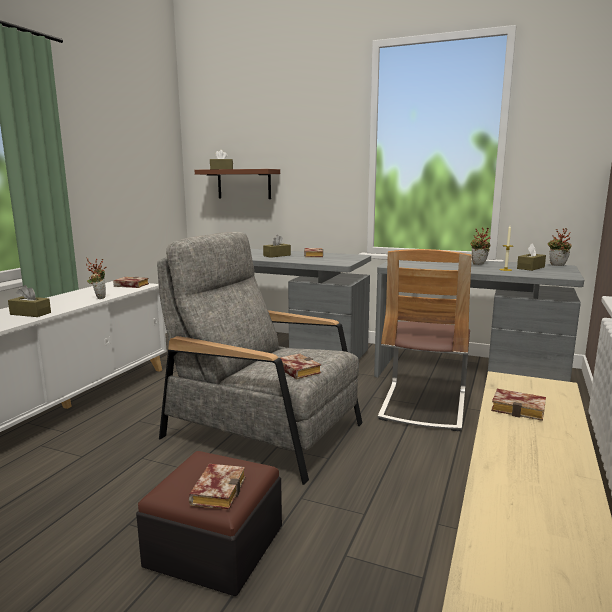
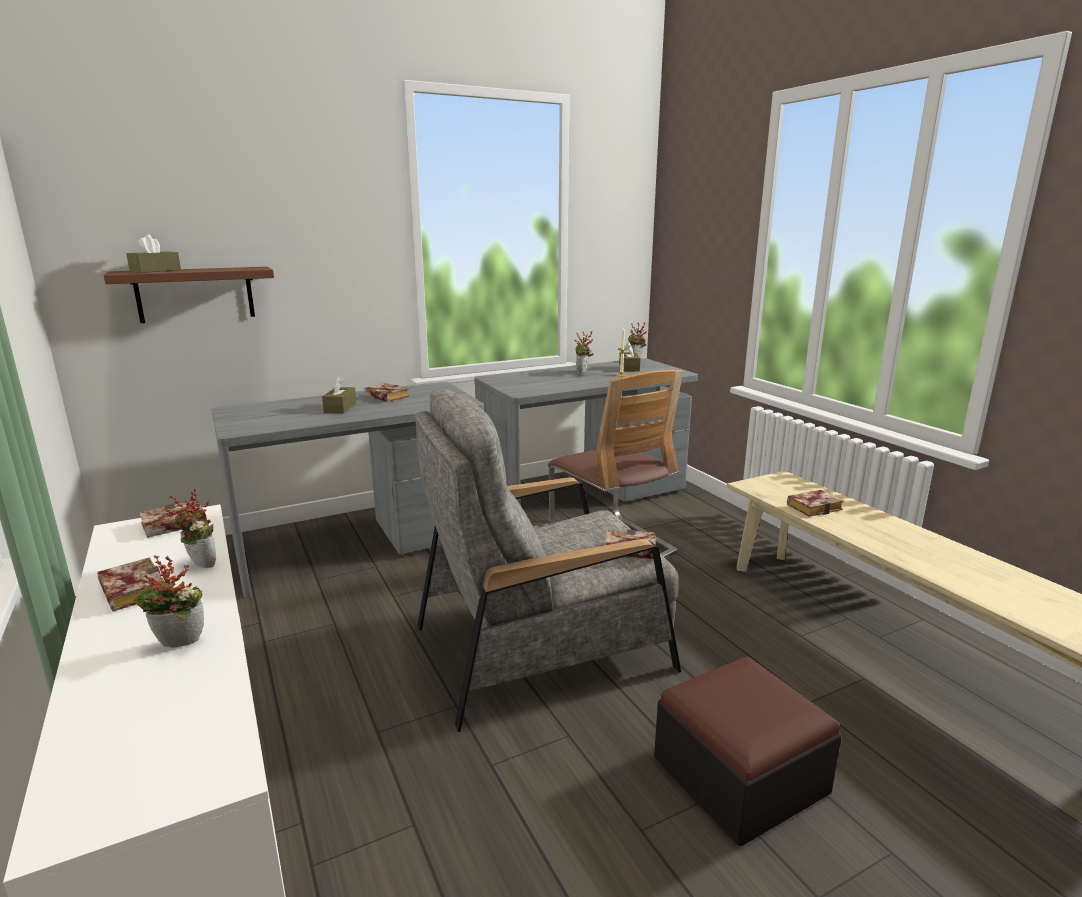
camera: 50 degrees left, 5 degrees up
brown tissue box [8,285,51,317] -> potted plant [133,556,204,648]
book [189,464,245,510] -> book moved to [98,558,164,612]

